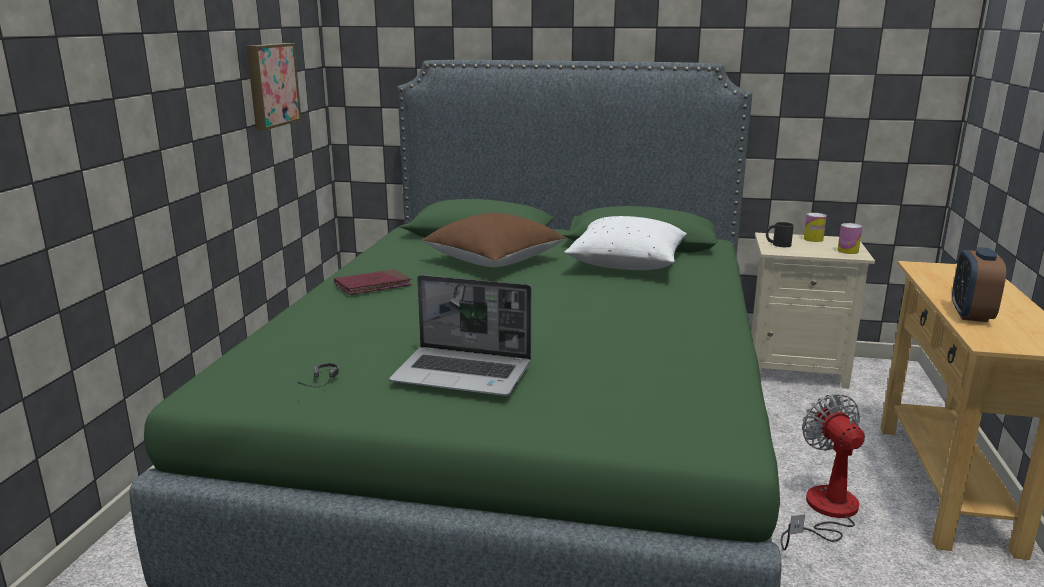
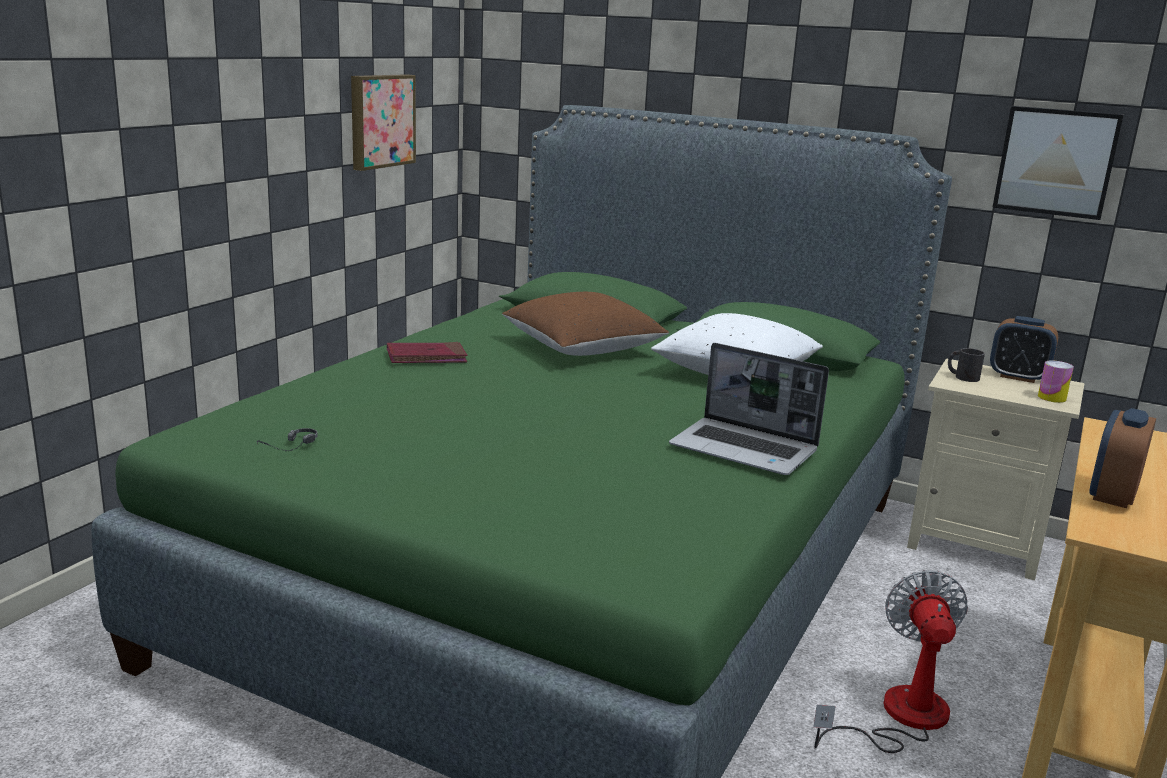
camera: 15 degrees right, 0 degrees up
laptop [389,275,531,396] -> laptop moved to [669,343,829,475]
can [804,213,827,242] -> alarm clock [990,316,1058,383]
none -> picture [992,106,1124,220]

